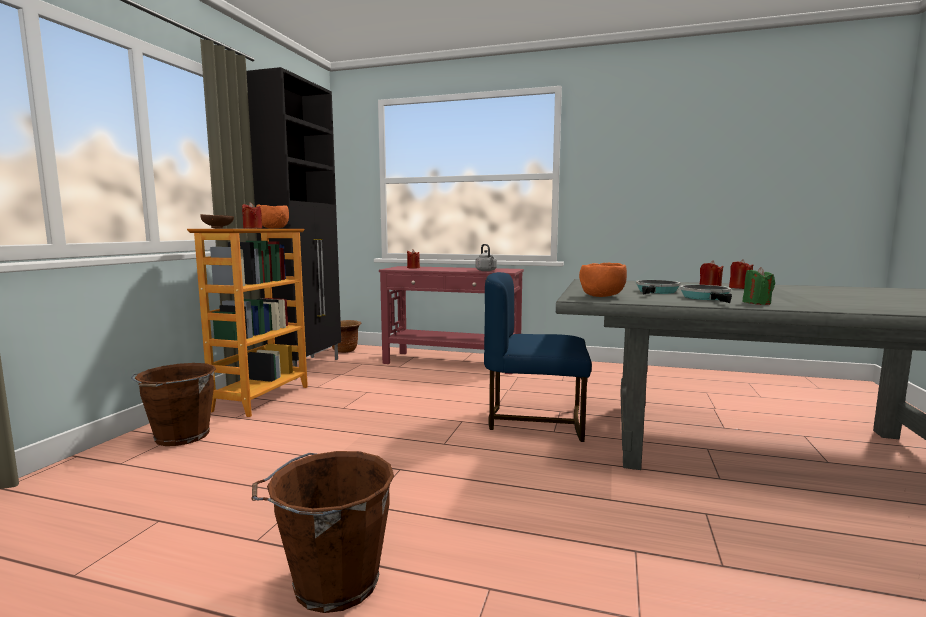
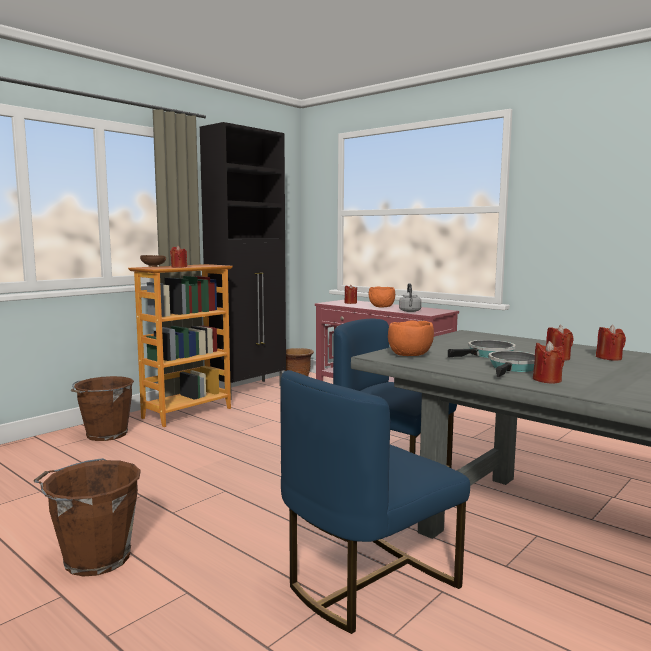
camera: 25 degrees right, 0 degrees up
orange bowl [256,205,289,228] -> orange bowl moved to [369,286,395,307]
green candle [743,267,775,305] -> red candle [533,341,564,384]
none -> blue chair [280,370,470,634]

